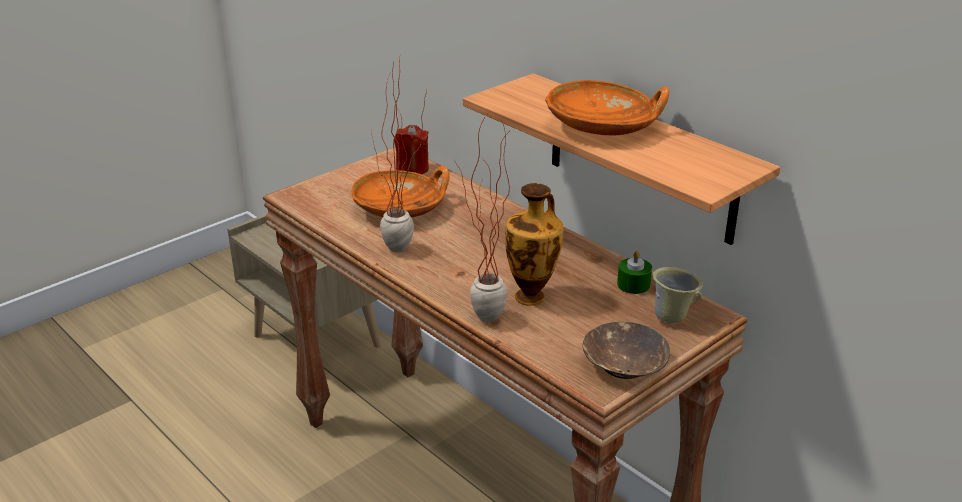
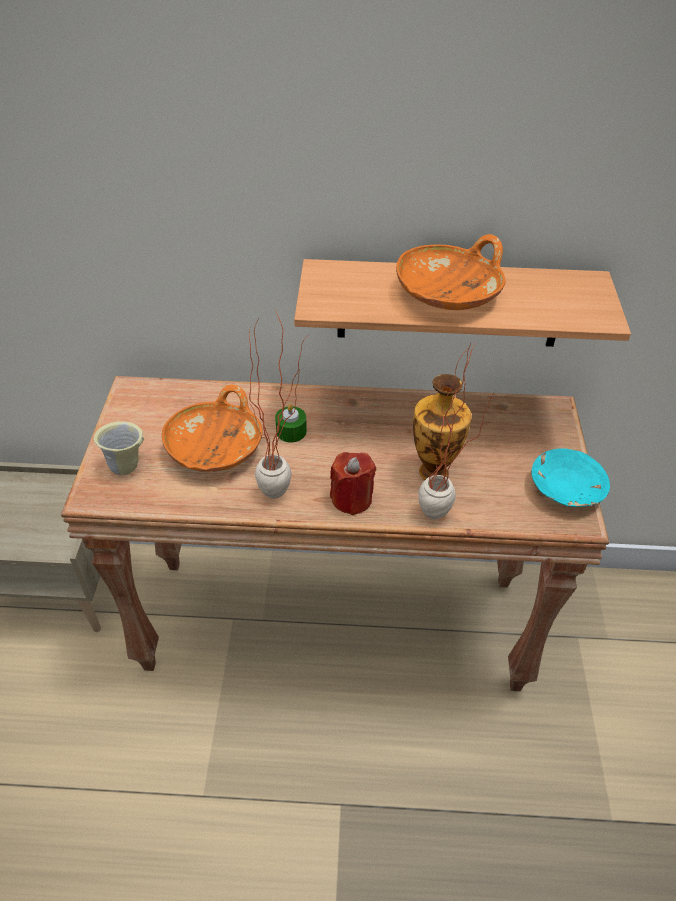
camera: 45 degrees left, 15 degrees up
red candle [394,125,429,174] -> red candle moved to [330,452,376,515]
brown bowl [583,322,670,379] -> turquoise bowl [532,448,610,507]
green candle [617,251,652,294] -> green candle moved to [275,404,307,443]
beige mug [652,267,703,324] -> beige mug moved to [94,421,144,475]

